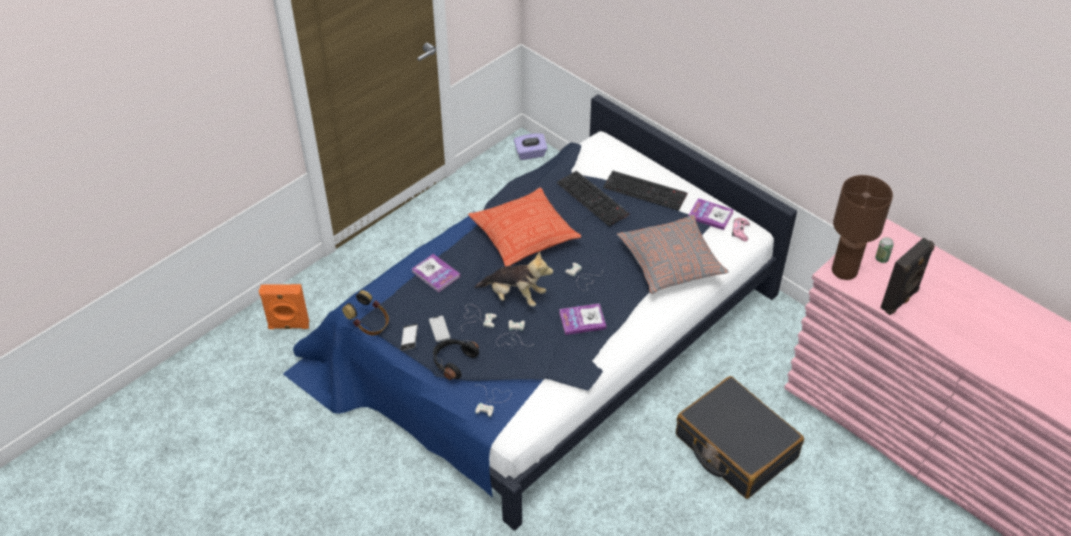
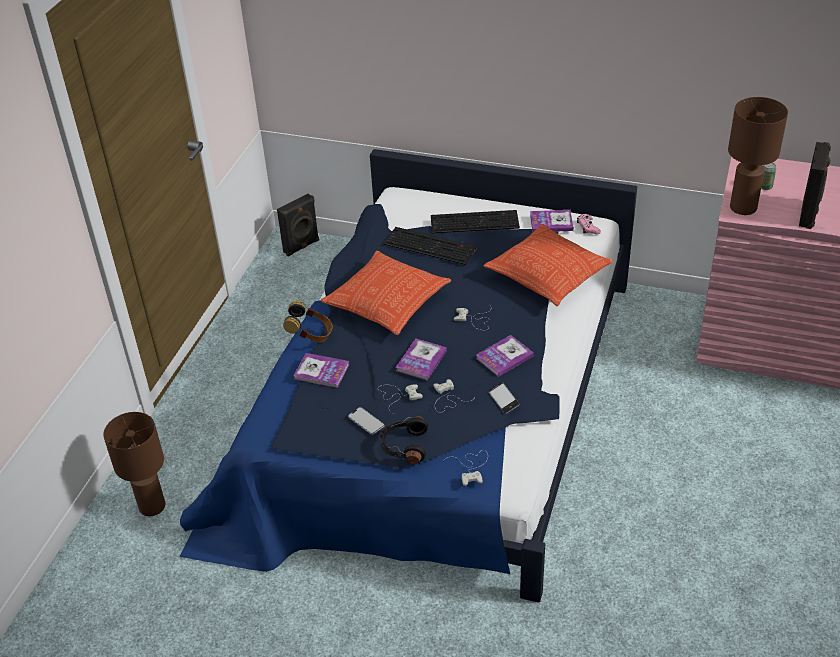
camera: 25 degrees left, 5 degrees down
orange speaker [259,284,309,329] -> brown table lamp [103,412,165,516]
headphones [342,290,389,336] -> headphones moved to [283,301,333,342]
phone [400,324,418,351] -> phone moved to [488,382,520,414]
plush toy [474,251,553,307] -> book [395,339,447,380]
purple tissue box [514,133,547,160] -> black speaker [277,194,319,257]
grey pillow [617,215,729,294] -> orange pillow [484,224,613,306]
black suitcase [676,376,804,499] -> none

